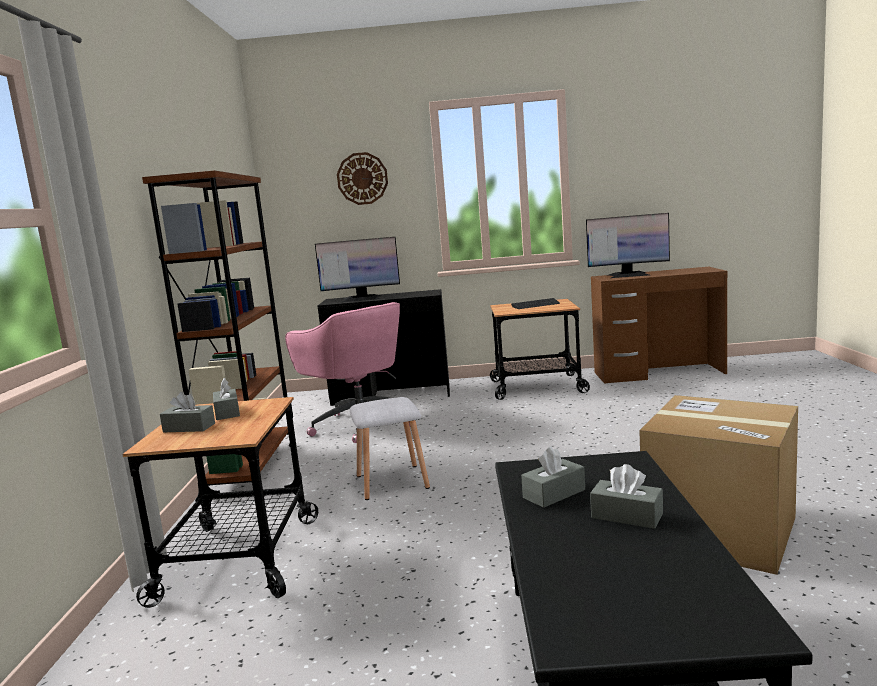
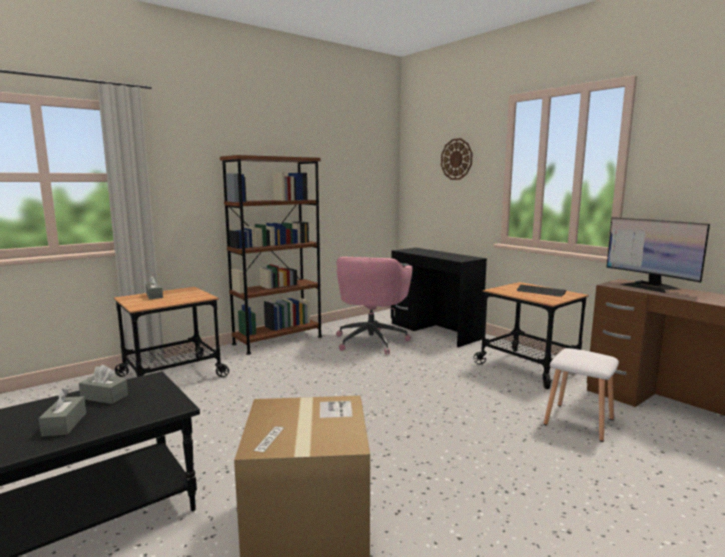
camera: 50 degrees right, 0 degrees up
grey tissue box [213,378,240,420] -> none
monitor [315,237,400,302] -> none
white stool [350,397,430,500] -> white stool moved to [544,348,619,442]

